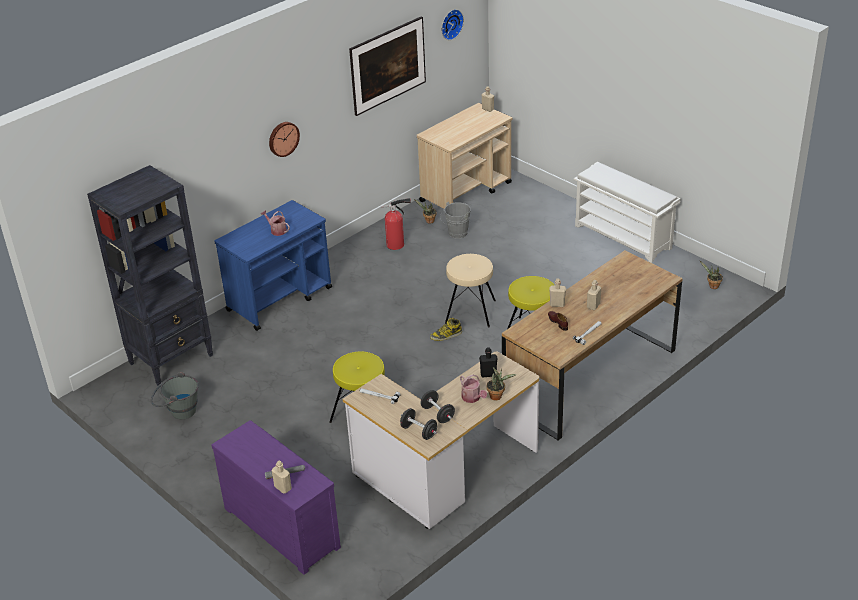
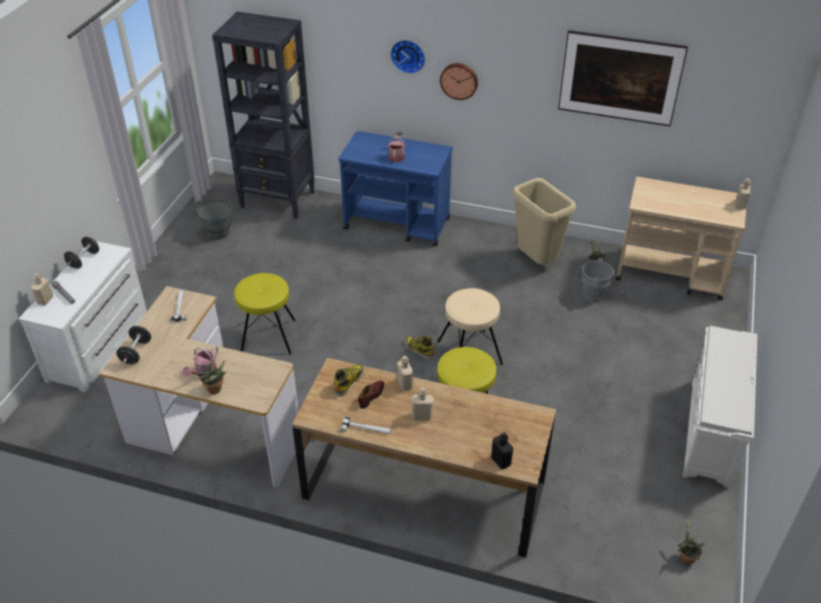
camera: 60 degrees right, 5 degrees up
purple dresser [211,420,341,575] -> white dresser [19,241,147,392]
fire extinguisher [382,198,411,250] -> beige trash can [512,178,576,265]
black dumbbell [420,390,455,423] -> black dumbbell moved to [64,237,99,269]
wall clock [442,9,464,40] -> wall clock moved to [390,40,425,74]
black bottle [479,347,497,377] -> black bottle moved to [491,432,513,469]
none -> boot [334,364,364,397]

